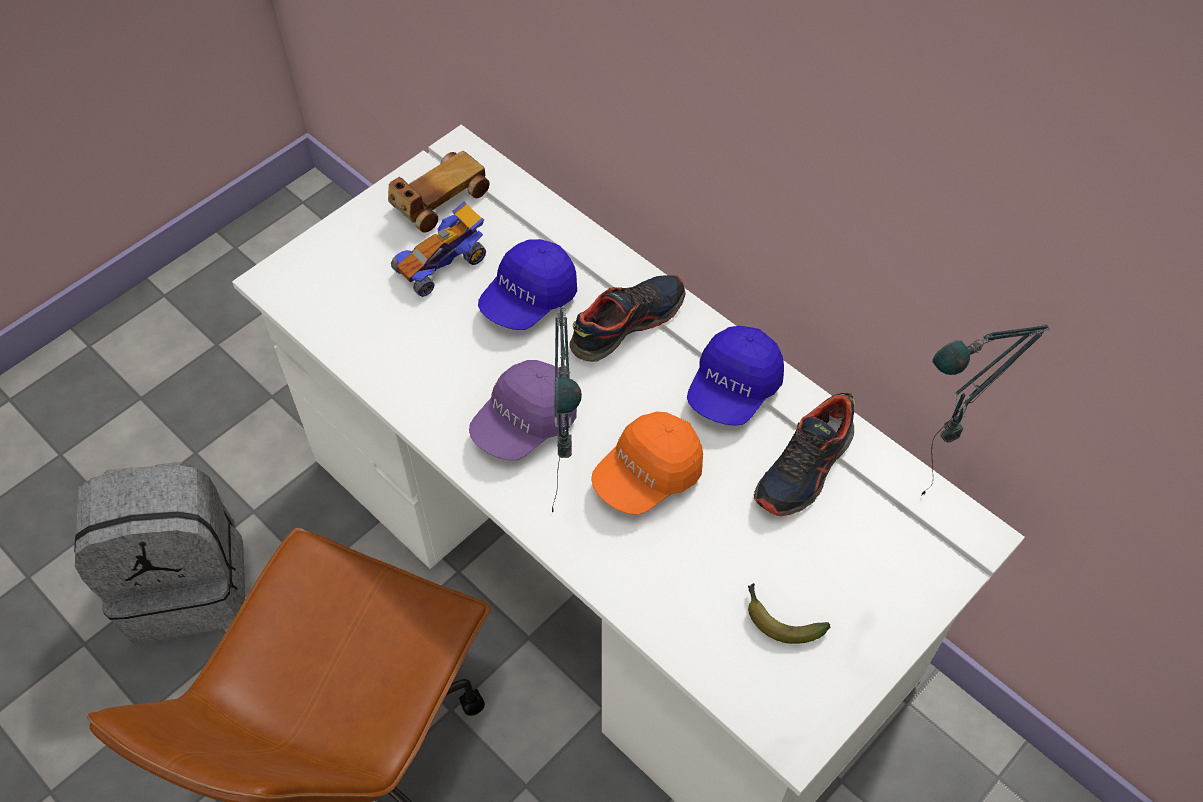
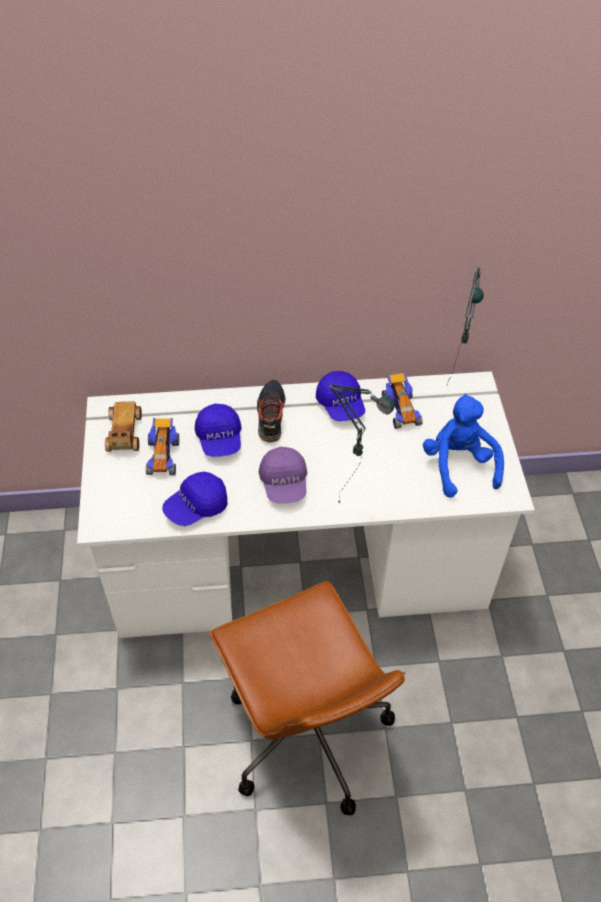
camera: 50 degrees left, 5 degrees down
grey backpack [74,462,245,643] -> none
orange cap [591,411,703,515] -> none
banana [748,583,830,644] -> blue plush toy [423,394,504,498]
shoe [754,393,855,516] -> toy car [382,372,423,429]
none -> blue cap [162,472,227,526]

